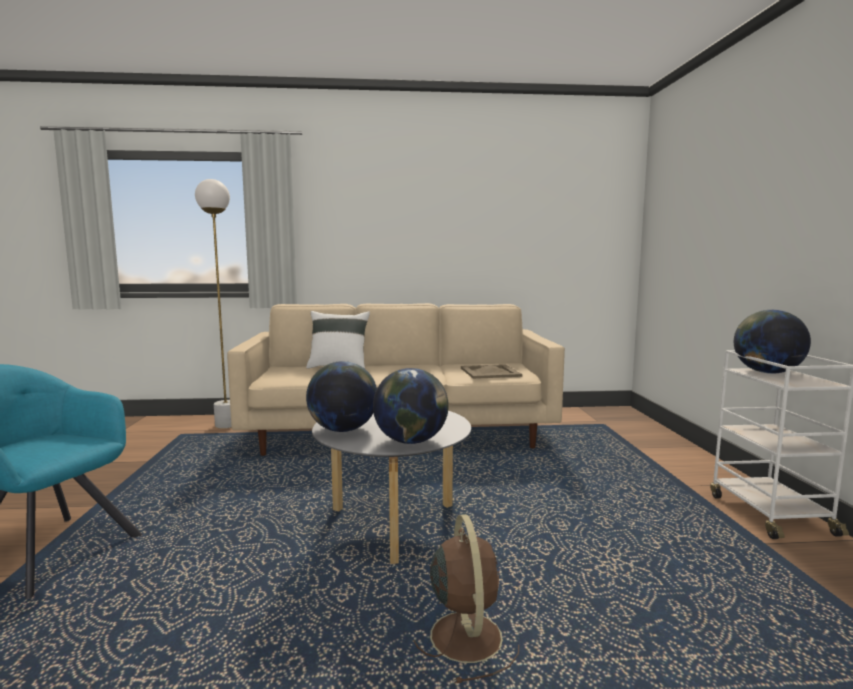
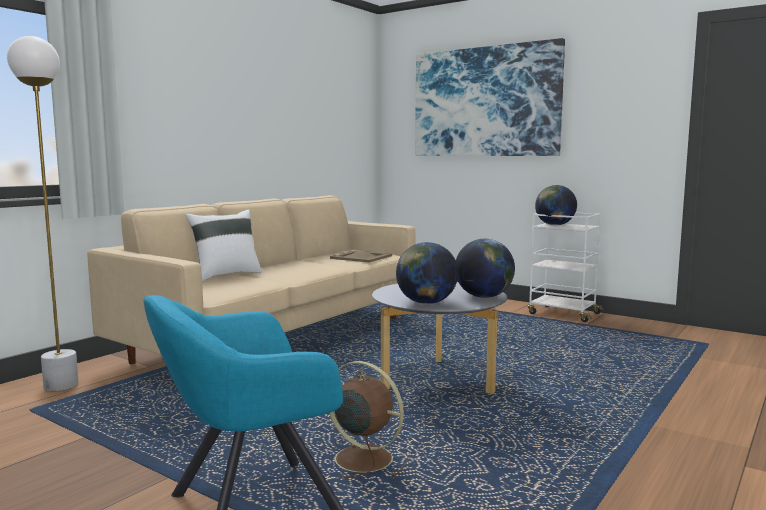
camera: 50 degrees left, 0 degrees up
brown fan [413,514,519,683] -> brown fan moved to [320,361,408,478]
none -> picture [415,38,565,156]

